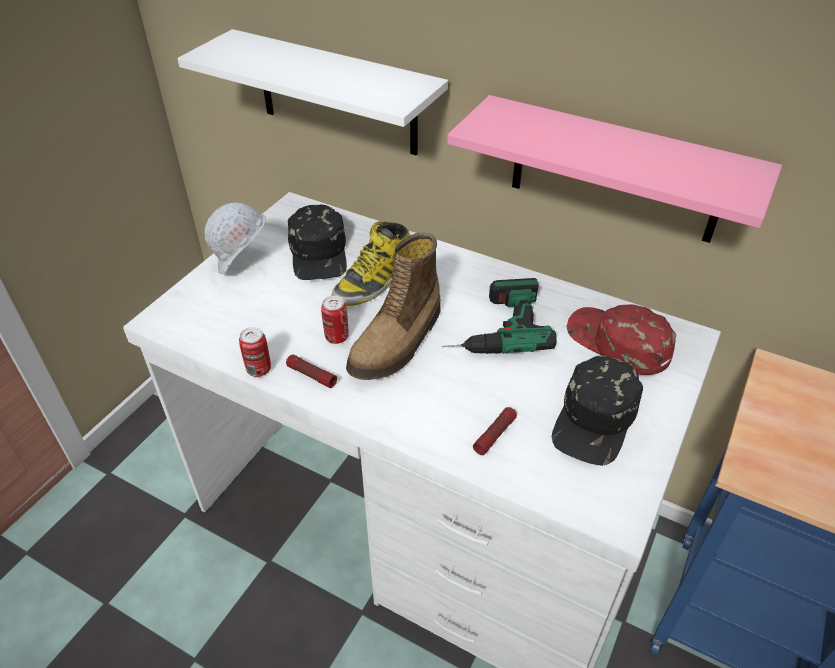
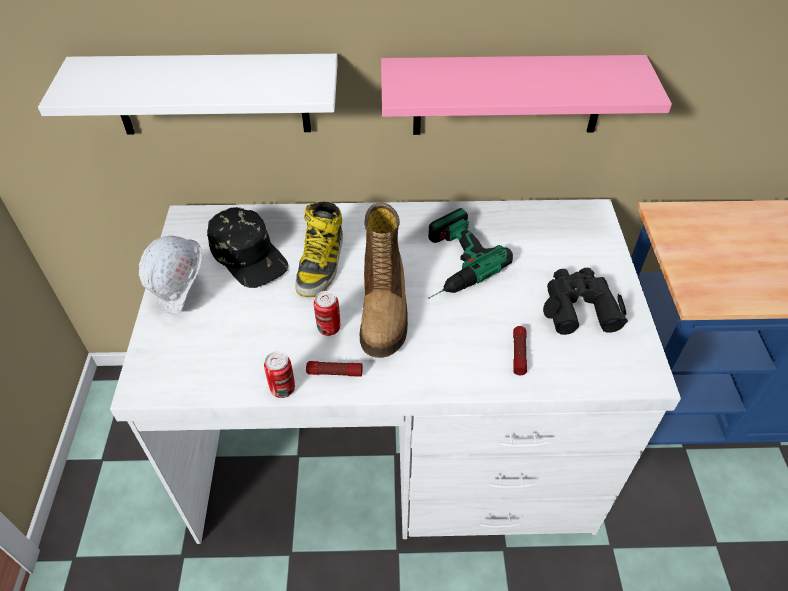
camera: 30 degrees left, 5 degrees up
black cap [551,356,643,466] -> black binoculars [543,268,628,335]
red cap [567,304,676,375] -> none

